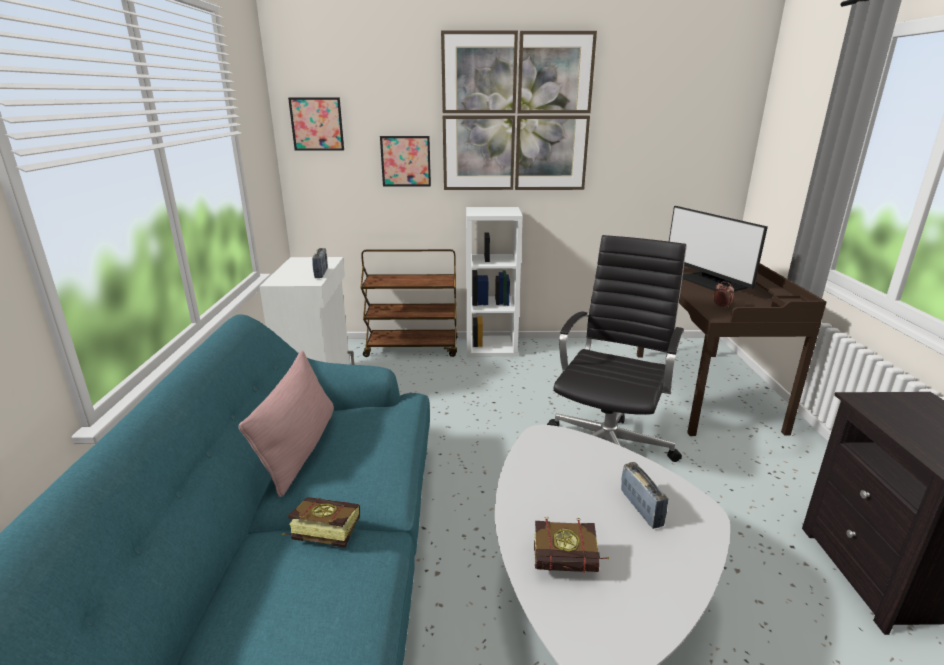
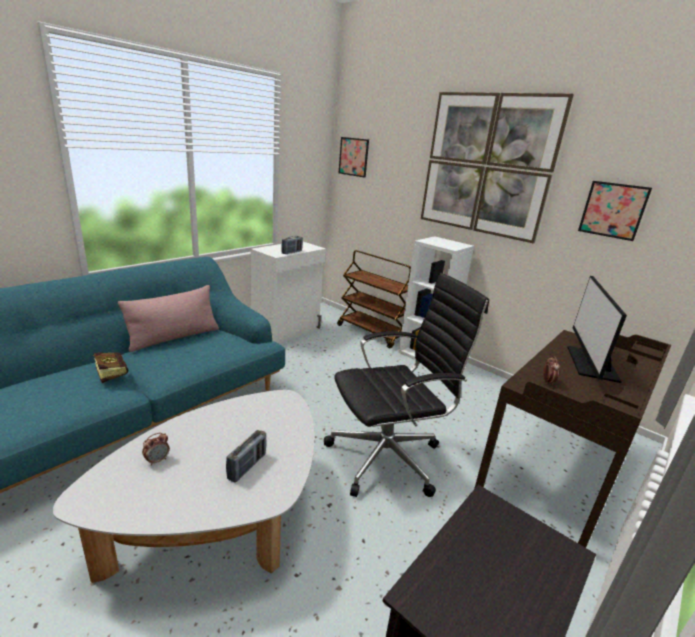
camera: 40 degrees right, 0 degrees up
picture [380,136,431,186] -> picture moved to [578,181,652,241]
book [534,517,609,572] -> alarm clock [142,432,170,466]

